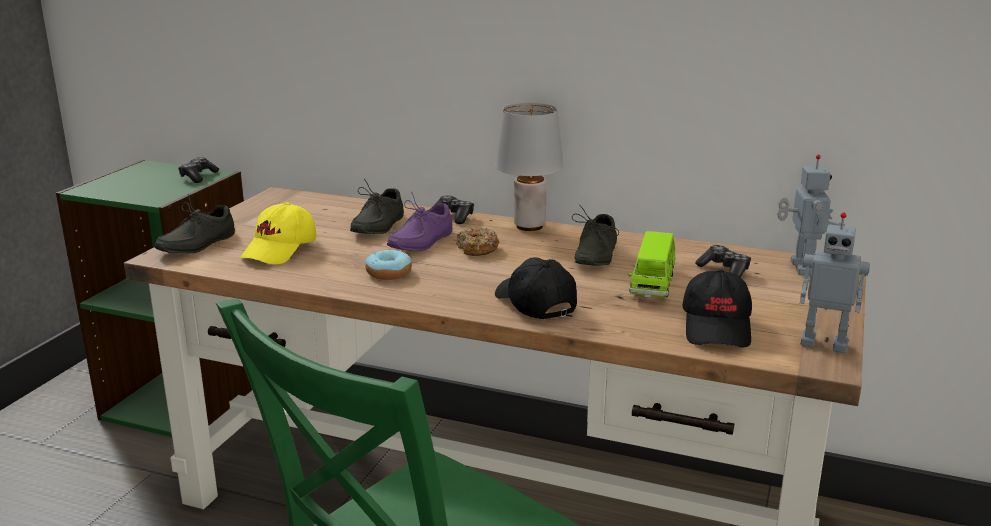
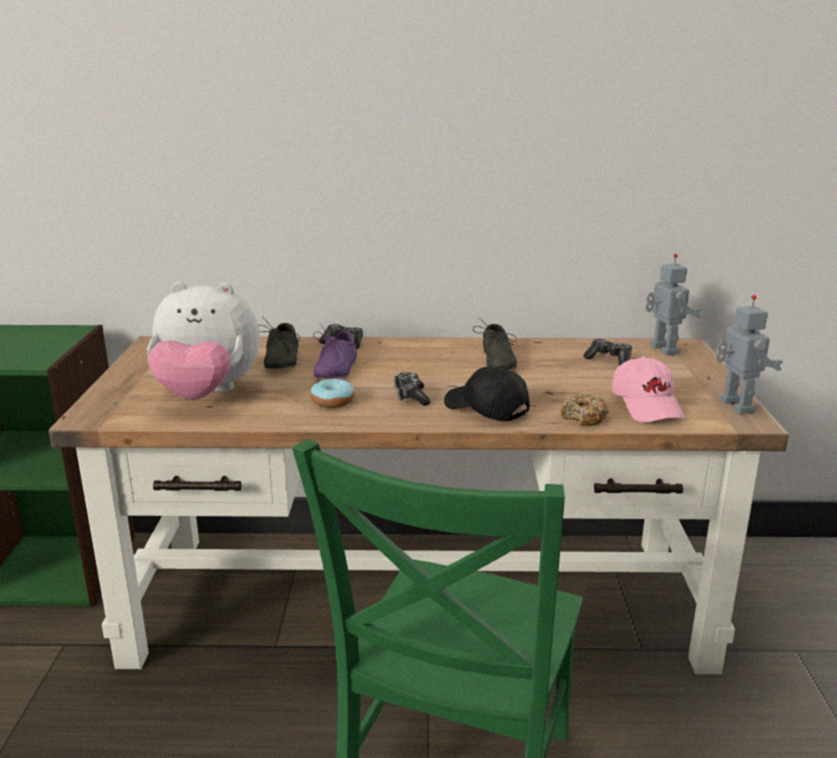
camera: 20 degrees left, 0 degrees up
grey shoe [154,194,235,253] -> none
game controller [178,157,219,183] -> game controller moved to [394,372,431,406]
yellow cap [240,202,317,264] -> plush toy [147,282,260,400]
donut [456,227,499,256] -> donut moved to [561,394,609,426]
grey table lamp [495,103,564,231] -> none
green toy car [628,231,676,298] -> none
black cap [682,269,752,347] -> pink cap [612,356,685,422]
toy robot [800,212,870,353] -> toy robot turned 105 degrees counterclockwise [716,295,783,414]

